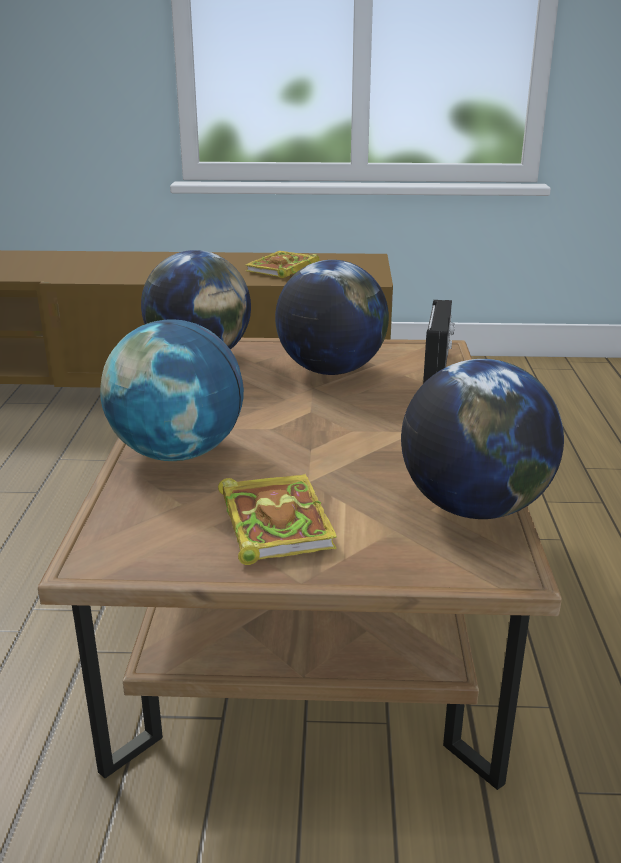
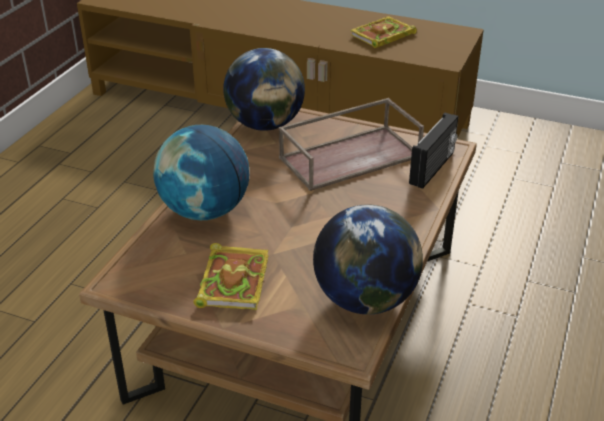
camera: 20 degrees right, 10 degrees up
globe [275,260,389,375] -> brown tray [279,98,424,191]

